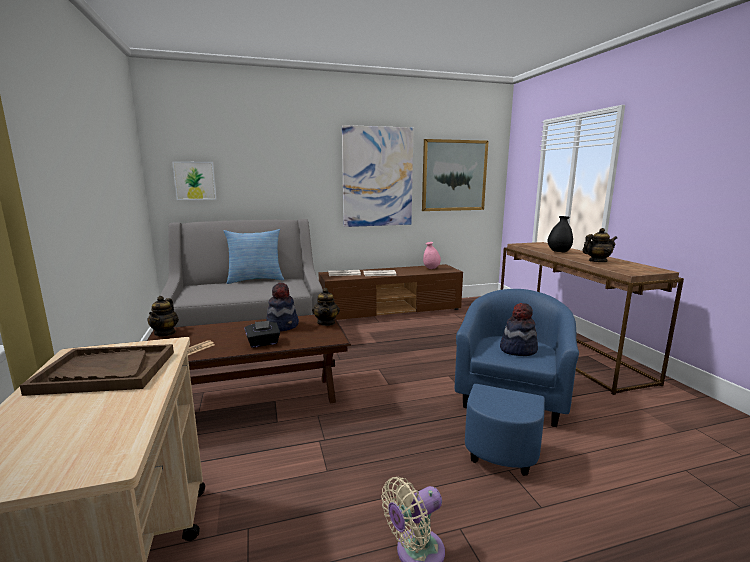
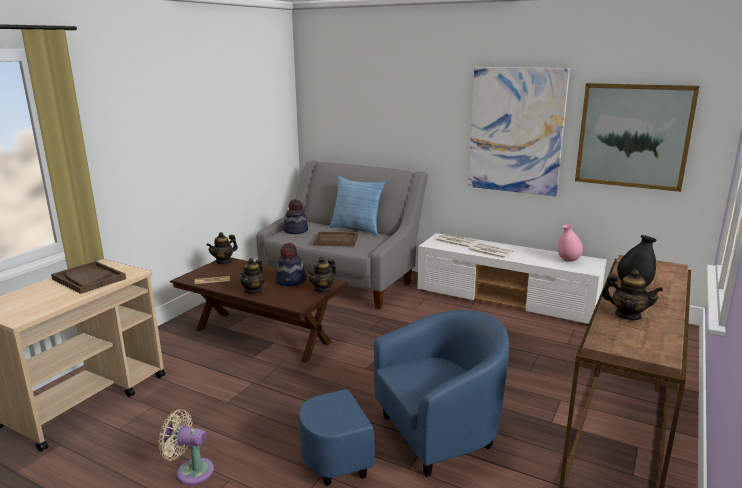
camera: 45 degrees right, 5 degrees up
picture [172,161,217,200] -> none
black tissue box [244,321,280,348] -> teapot [240,258,265,294]
brown tv stand [318,264,463,320] -> white tv stand [417,233,607,325]
hat [500,303,538,356] -> hat moved to [283,199,308,234]
none -> brown tray [313,232,358,247]

